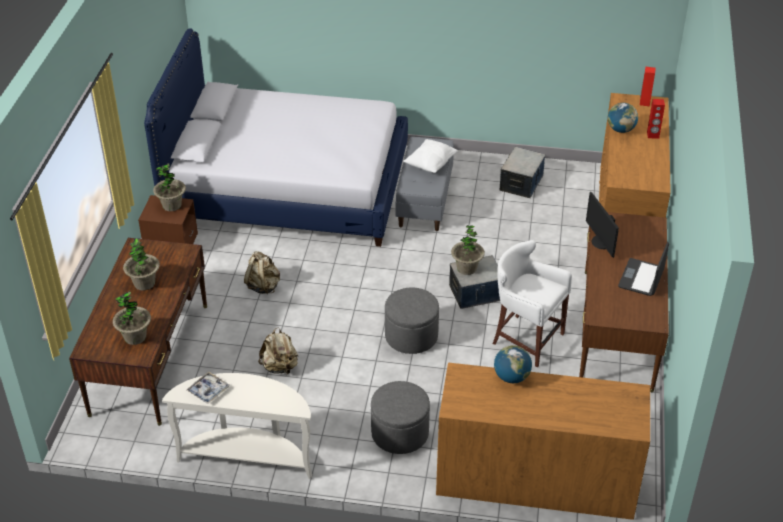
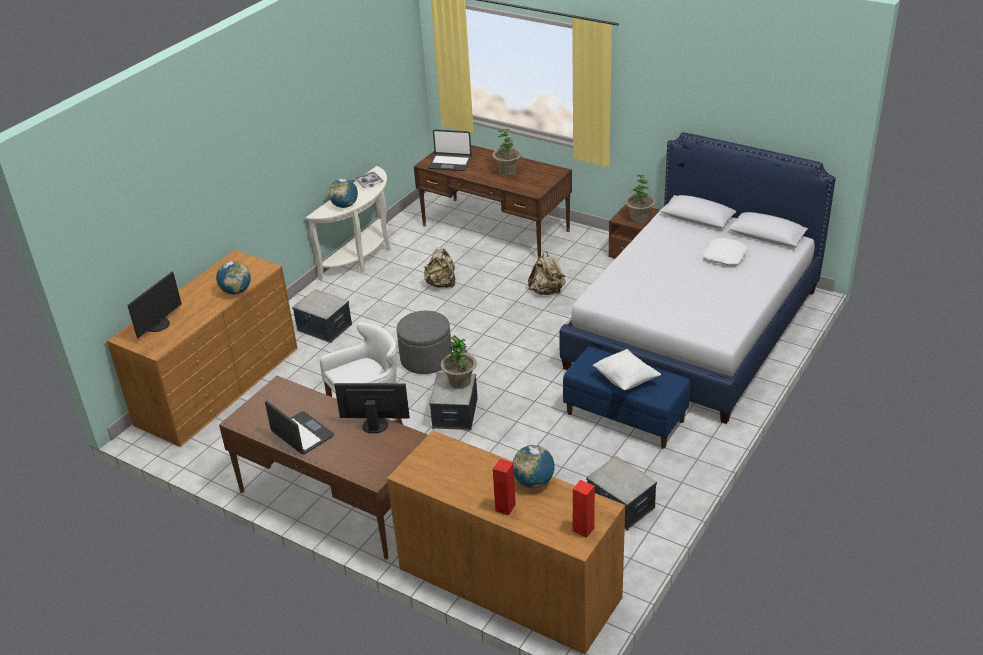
camera: 115 degrees right, 5 degrees down
potted plant [113,291,151,345] -> laptop [428,130,472,171]
grey ottoman [371,381,430,454] -> storage box [292,290,352,343]
grey bench [396,137,454,231] -> blue bench [563,347,690,449]
none -> monitor [127,271,182,339]
none -> globe [328,179,358,208]
none -> white pillow [703,238,748,265]

